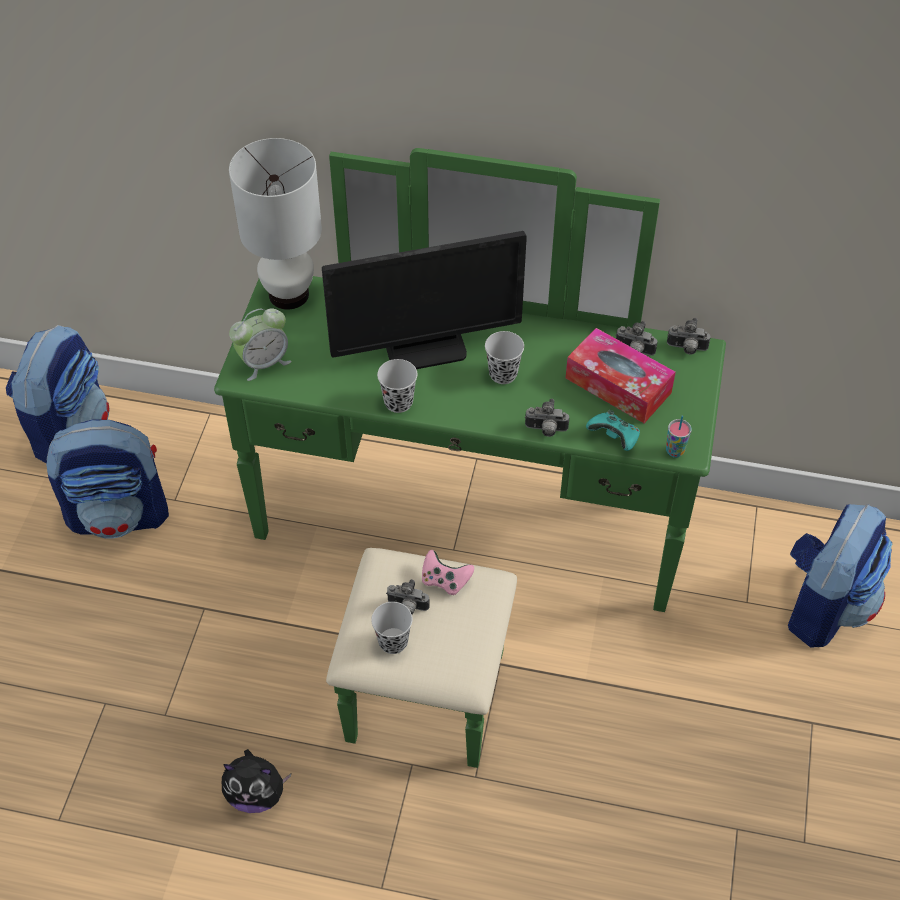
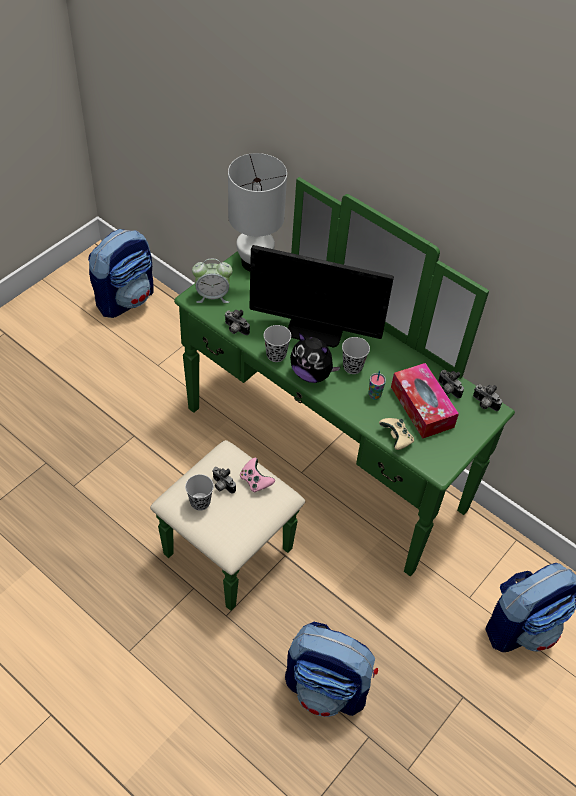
camera: 25 degrees right, 0 degrees up
backpack [46,419,169,539] -> backpack moved to [285,622,378,717]
plush toy [222,749,291,813] -> plush toy moved to [290,332,340,383]
camera [525,399,569,437] -> camera moved to [224,310,250,335]
turquoise game controller [586,410,640,451] -> beige game controller [379,418,414,450]
cup [666,416,692,458] -> cup moved to [368,370,386,400]

